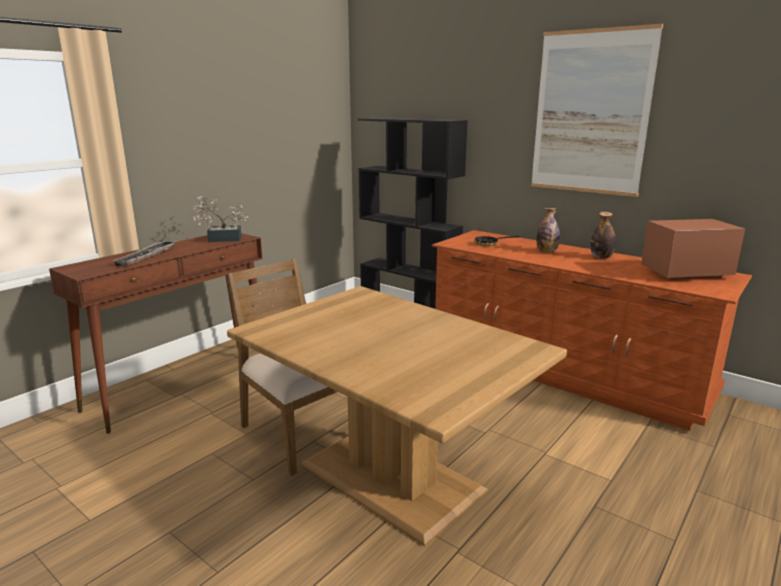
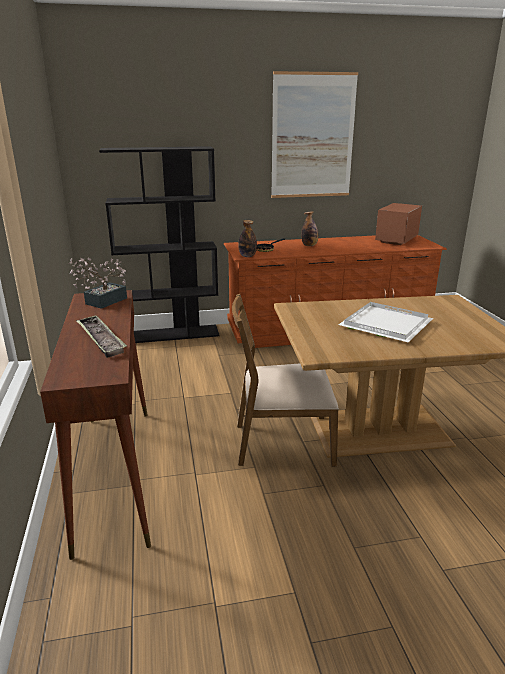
camera: 50 degrees left, 5 degrees up
bottle [590,212,616,259] -> bottle moved to [238,220,257,257]
none -> white tray [338,302,433,342]

